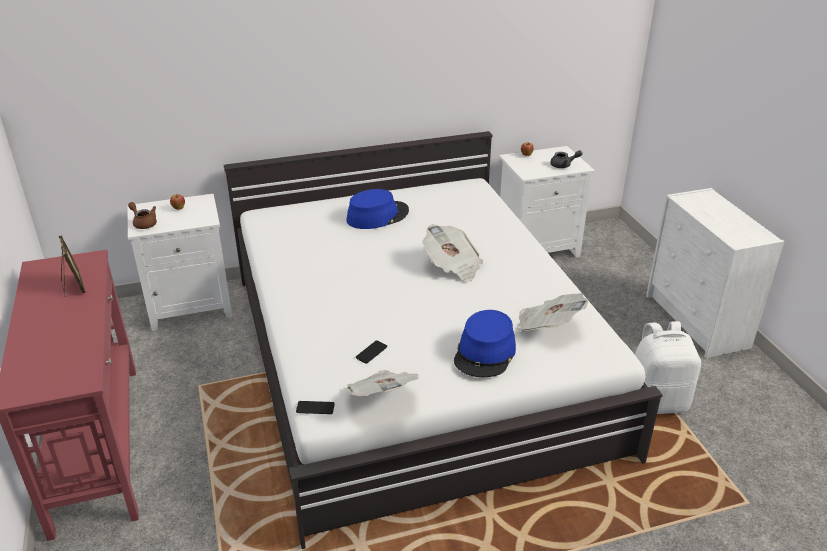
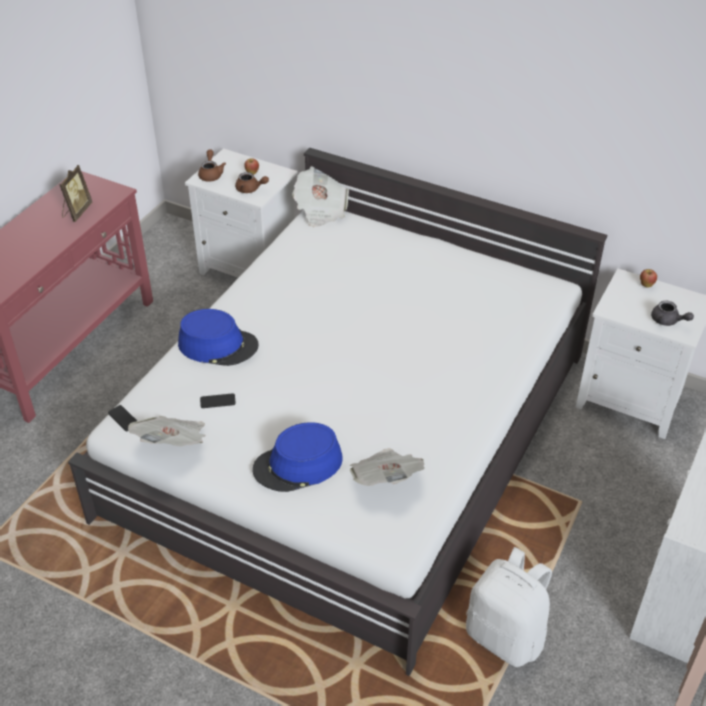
camera: 45 degrees right, 10 degrees up
blue hat [346,189,409,229] -> blue hat moved to [178,309,259,366]
newspaper [423,224,483,281] -> newspaper moved to [292,166,349,227]
none -> brown teapot [235,172,269,193]

